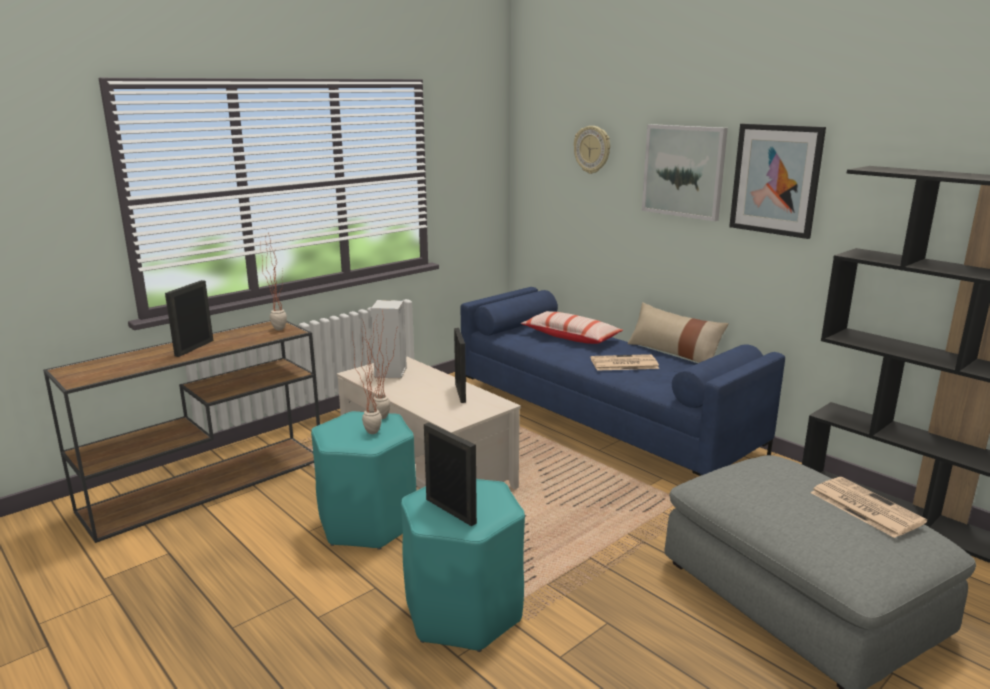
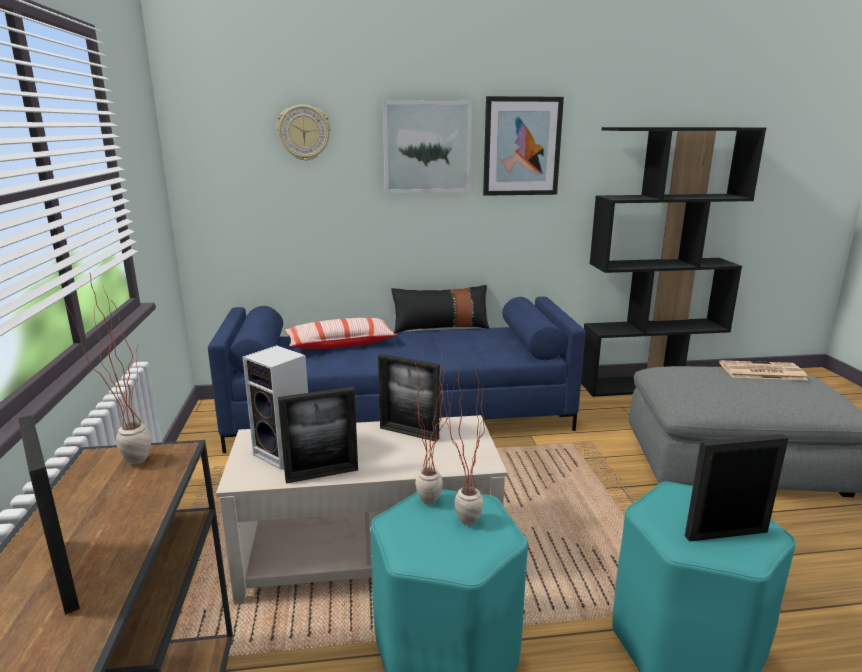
camera: 55 degrees left, 0 degrees up
newspaper [590,354,659,371] -> none
beige pillow [627,302,729,363] -> black pillow [391,285,489,333]
none -> picture frame [278,387,358,484]

